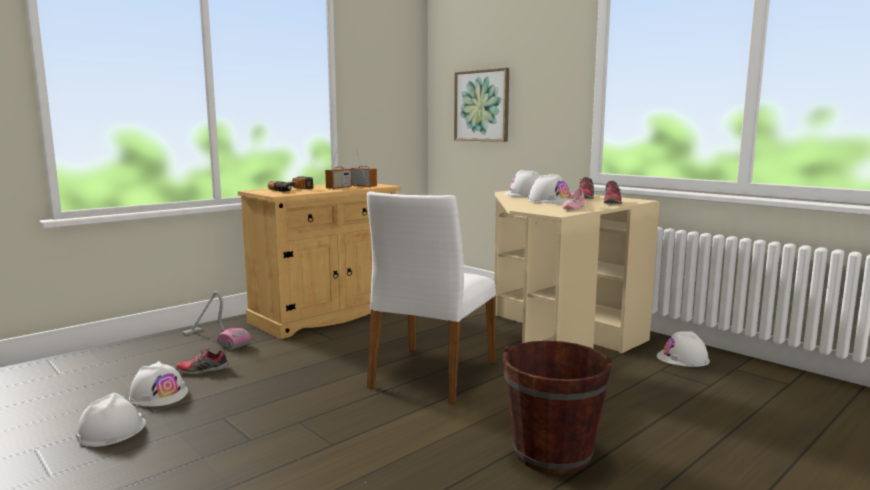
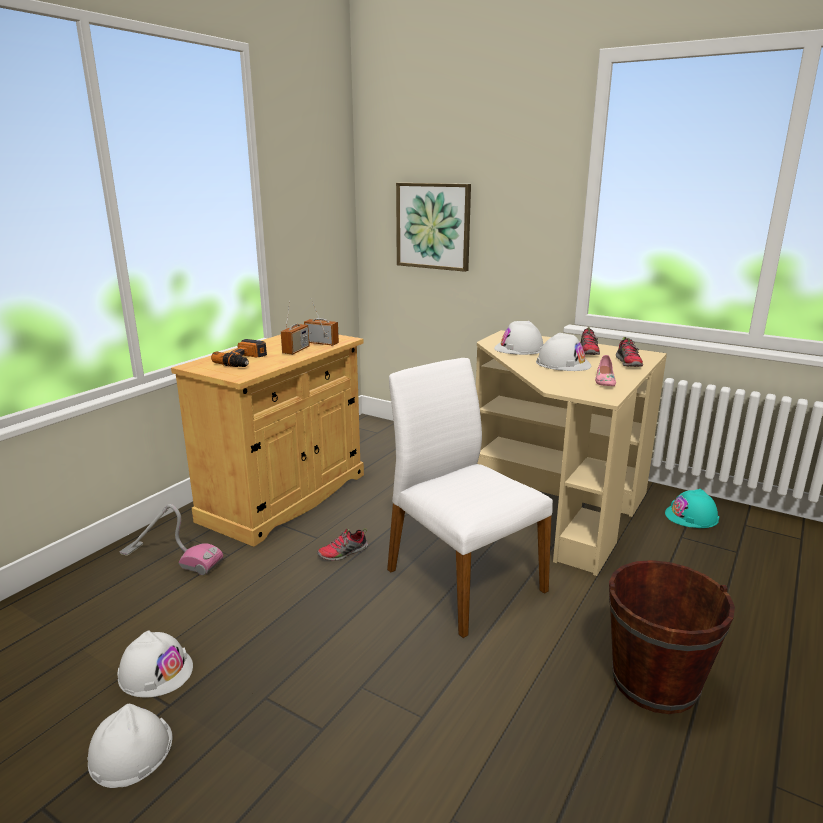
camera: 15 degrees left, 10 degrees up
shoe [176,347,229,374] -> shoe moved to [317,528,368,561]
white chair [367,191,496,404] -> white chair turned 135 degrees clockwise [387,358,553,638]
white hard hat [656,331,710,367] -> turquoise hard hat [665,489,720,528]

